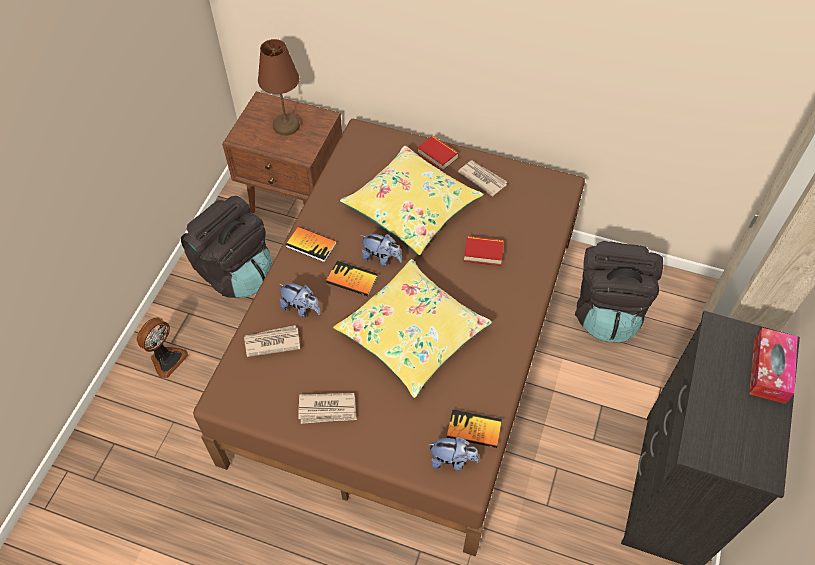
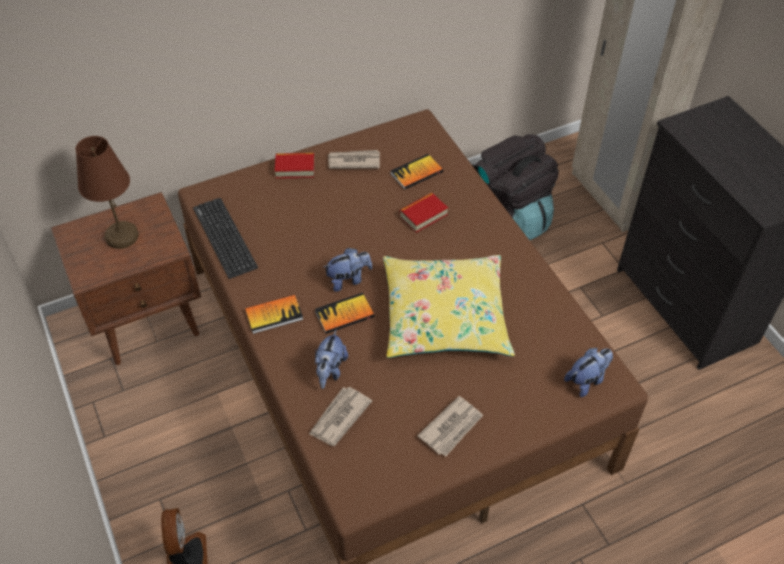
camera: 45 degrees left, 5 degrees down
black backpack [181,196,273,298] -> none
plush toy [279,283,321,317] -> plush toy turned 120 degrees clockwise [315,330,348,389]
yellow pillow [340,146,483,255] -> none
book [447,409,502,448] -> book moved to [390,154,443,190]
tissue box [749,328,798,404] -> none
none -> keyboard [193,198,258,279]

